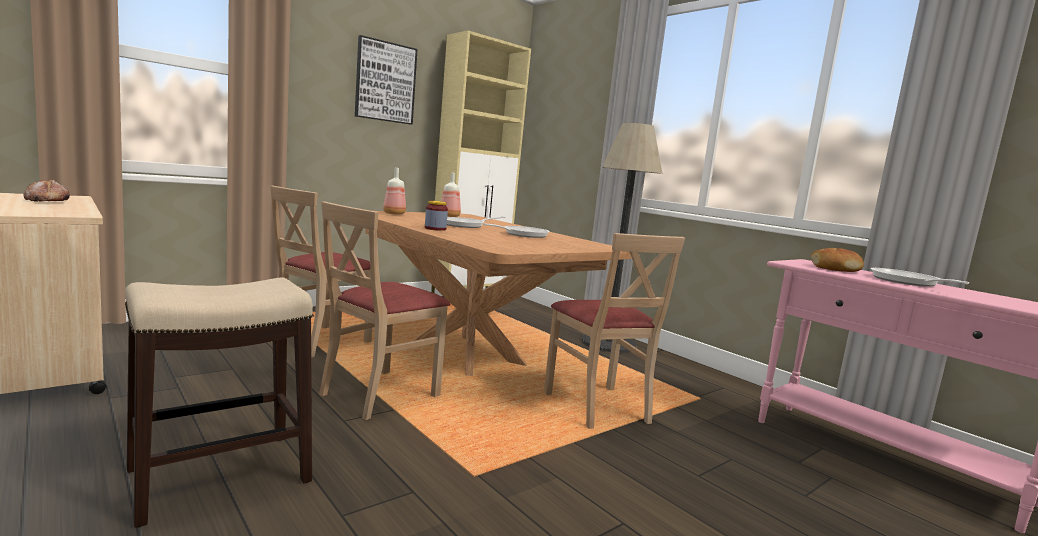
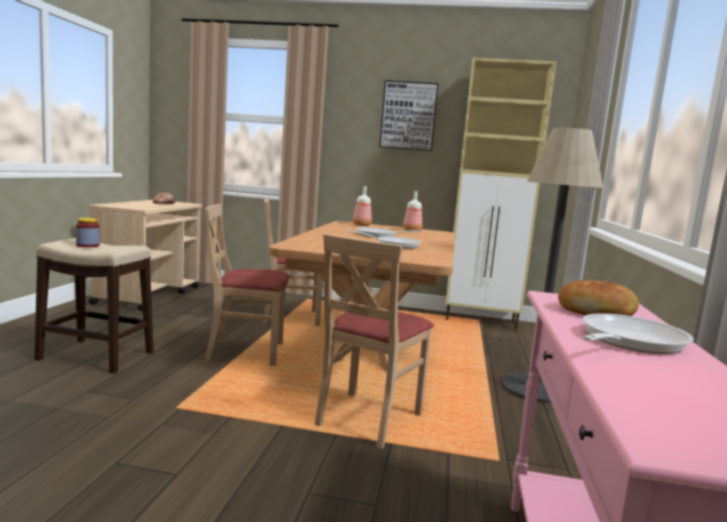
camera: 50 degrees right, 0 degrees up
jar [425,201,448,231] -> jar moved to [76,218,100,247]

